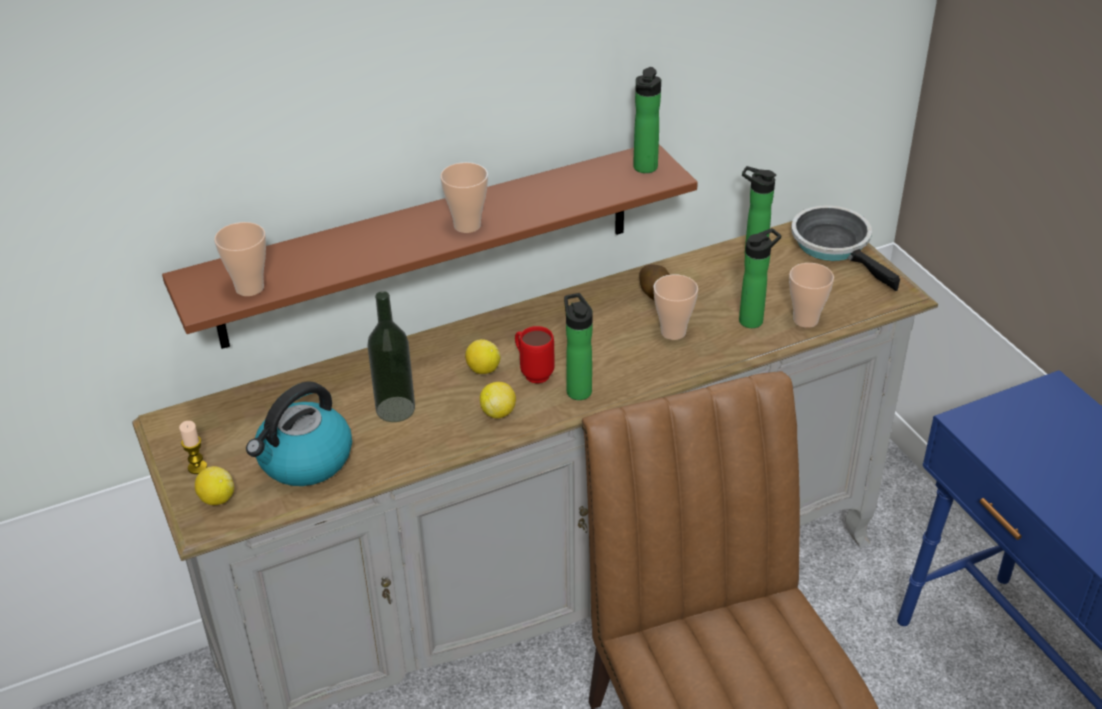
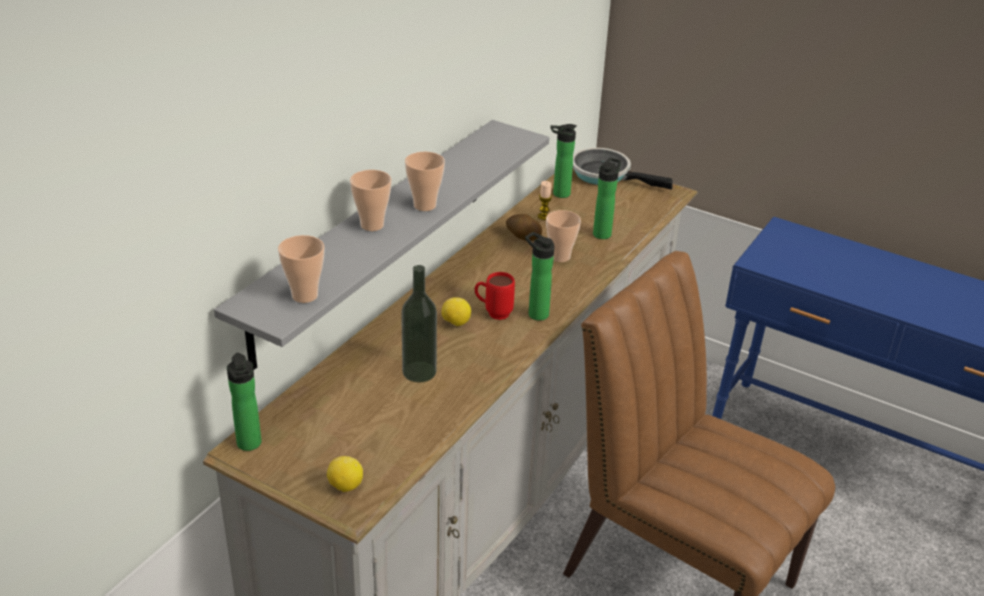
camera: 35 degrees left, 5 degrees down
brown shelf [162,145,698,349] -> grey shelf [214,120,549,370]
candle [179,421,207,474] -> candle moved to [538,181,552,220]
kettle [246,381,352,486] -> none
lemon [480,382,516,418] -> none
bottle [633,67,661,173] -> bottle moved to [227,353,262,451]
cup [789,263,834,328] -> cup moved to [350,170,392,231]

